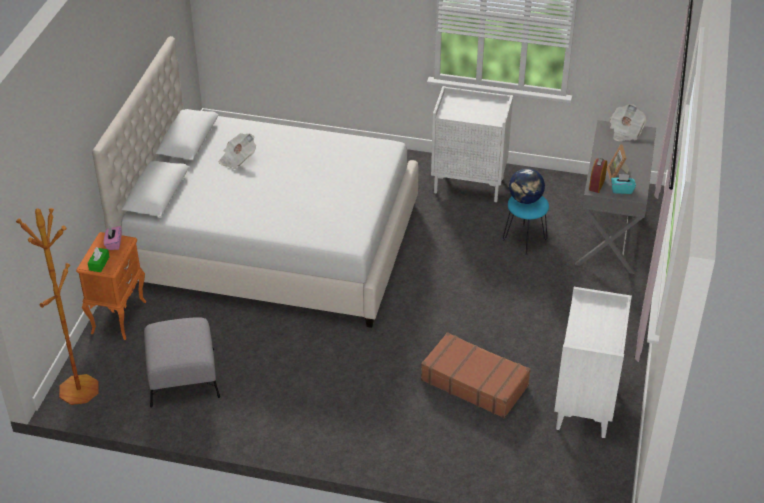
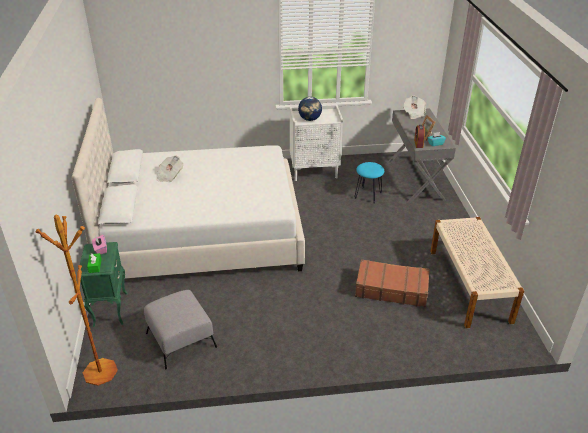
camera: 20 degrees left, 5 degrees down
orange nightstand [76,232,147,340] -> green nightstand [80,242,128,327]
globe [509,168,545,204] -> globe moved to [298,97,322,121]
white cabinet [554,287,632,438] -> beige bench [430,217,524,328]

